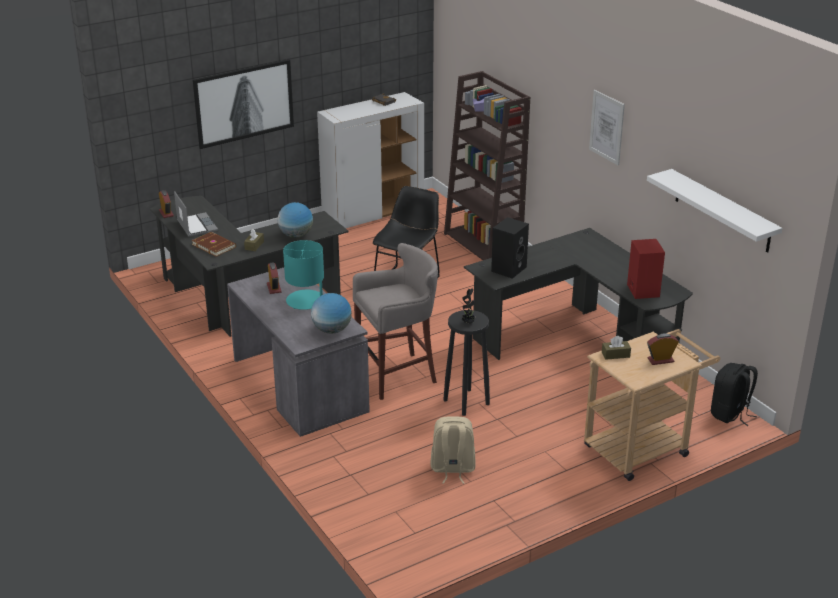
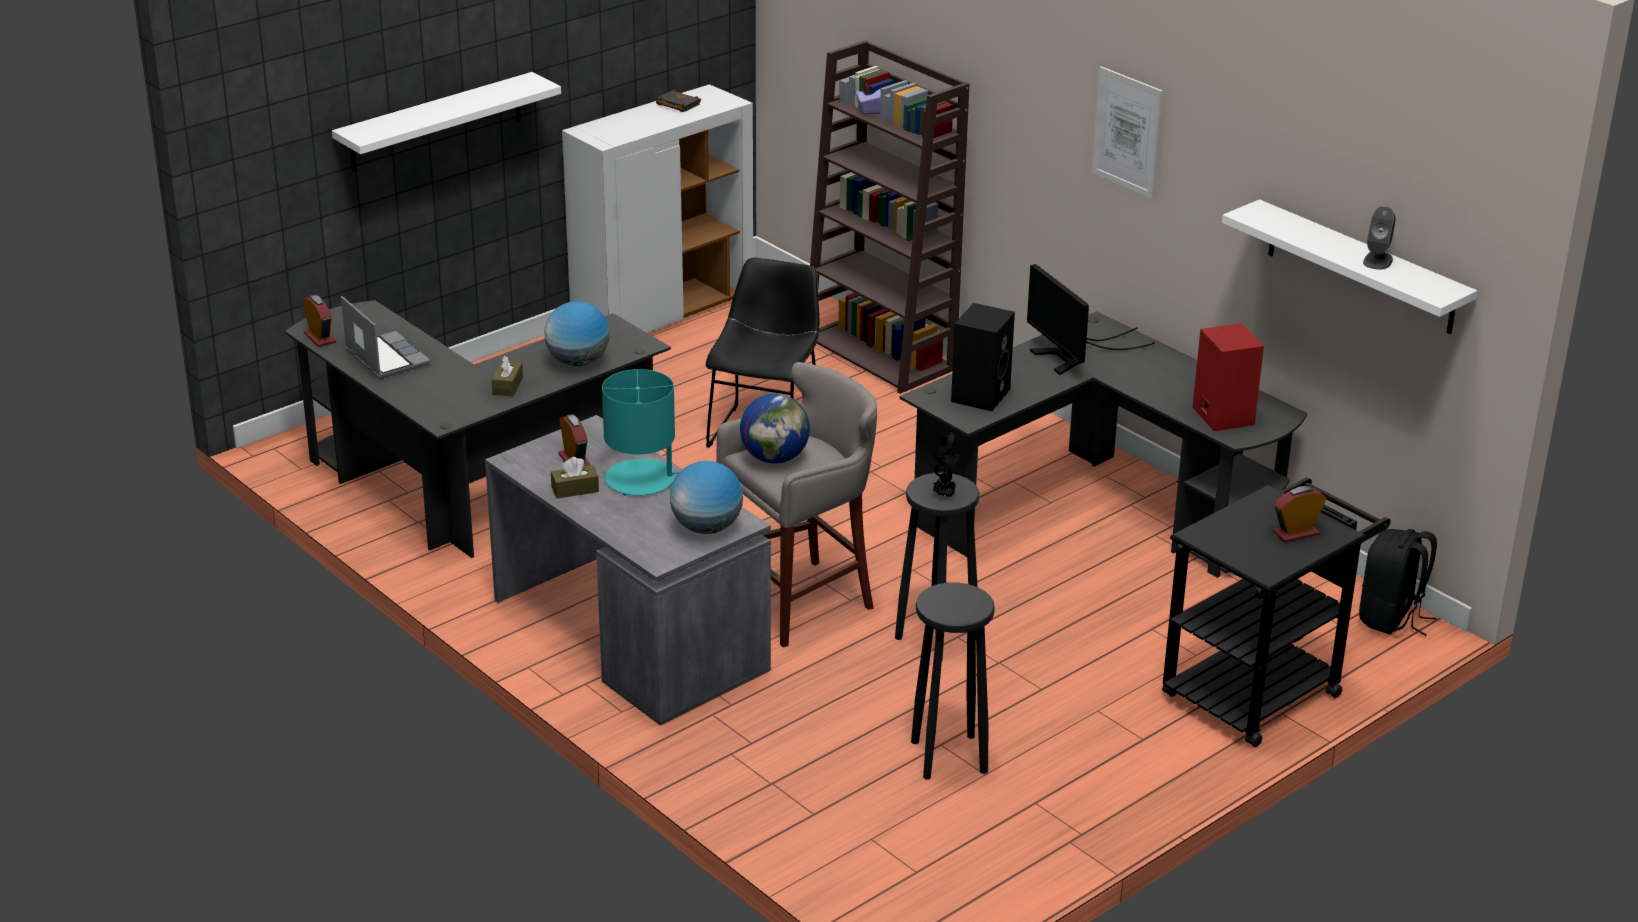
camera: 10 degrees left, 0 degrees up
brown book [191,232,236,257] -> none
picture [193,59,294,149] -> white shelf [332,72,561,172]
beige backpack [430,417,476,484] -> black stool [911,582,995,780]
beige cart [584,329,720,481] -> black cart [1162,477,1391,747]
brown tissue box [602,336,631,360] -> brown tissue box moved to [551,457,599,499]
none -> globe [740,394,810,464]
none -> monitor [1027,264,1155,375]
none -> grey speaker [1363,206,1395,270]

